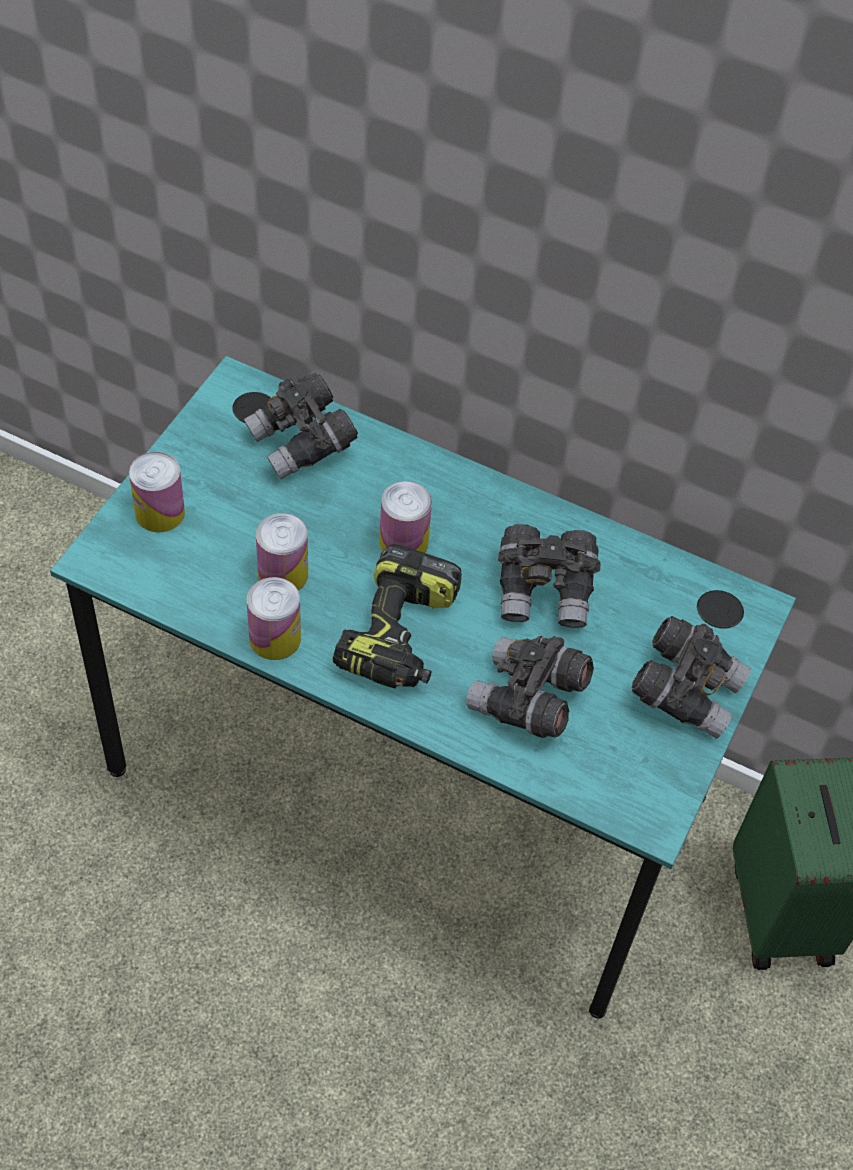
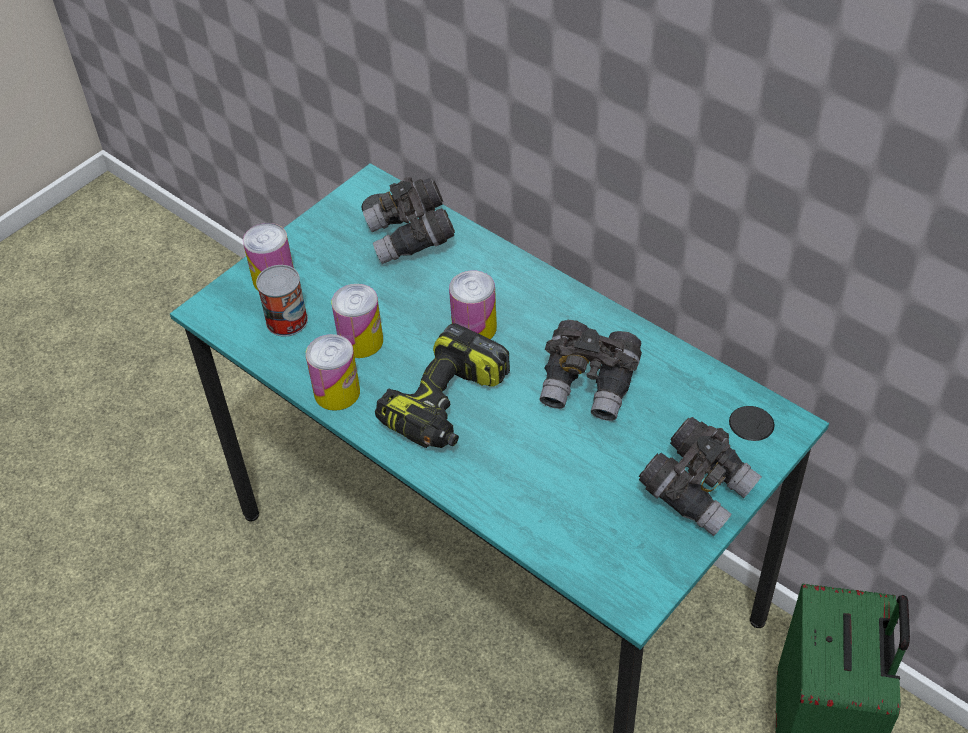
camera: 20 degrees right, 5 degrees down
grey binoculars [467,636,594,738] -> none
none -> can [256,265,308,337]

